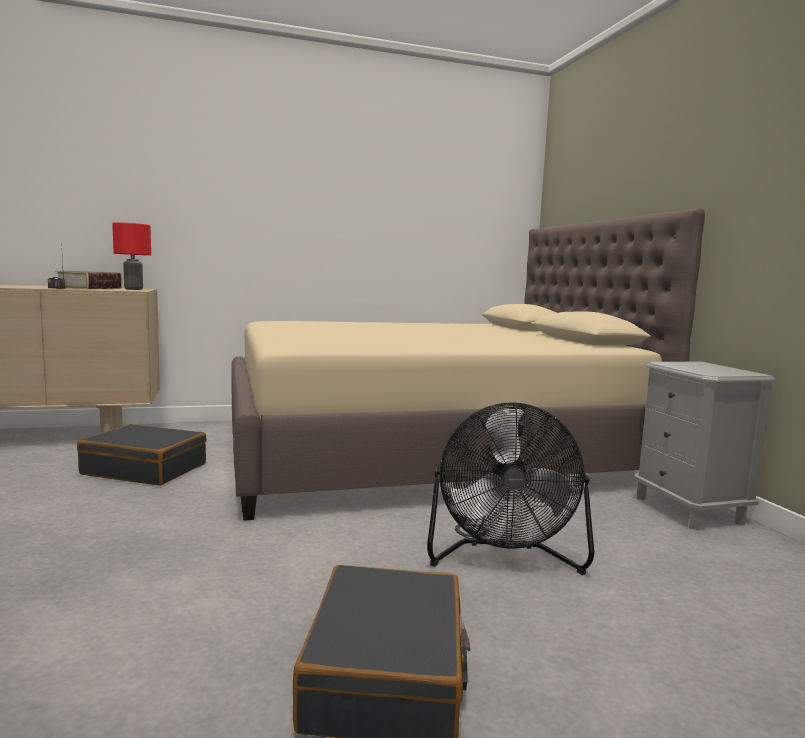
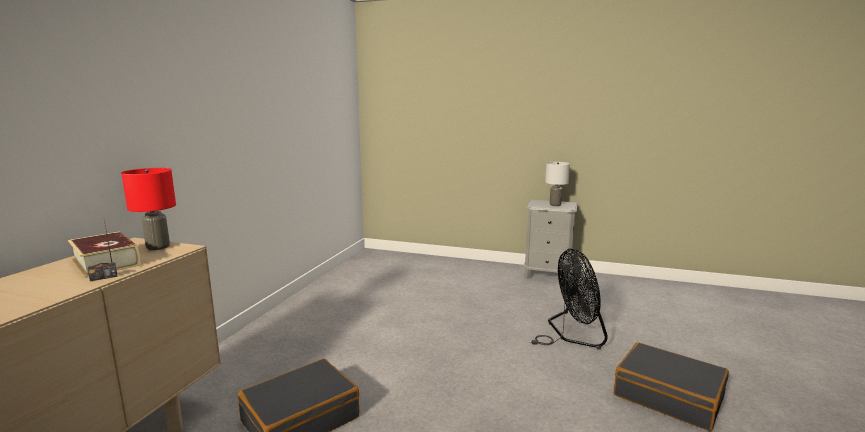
camera: 55 degrees left, 5 degrees up
beige bed [231,208,705,521] -> none
black fan [427,402,594,575] -> black fan turned 45 degrees counterclockwise [530,248,608,350]
none -> white table lamp [545,162,570,206]

